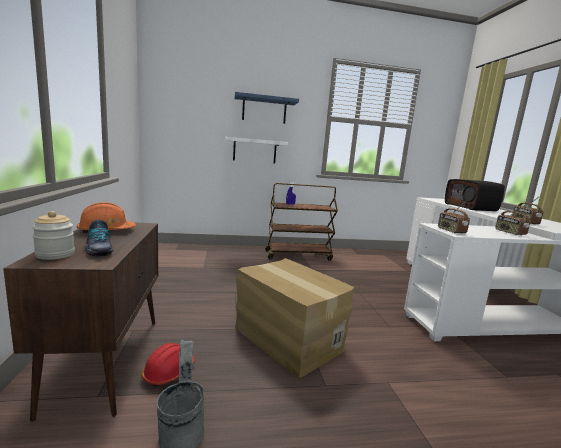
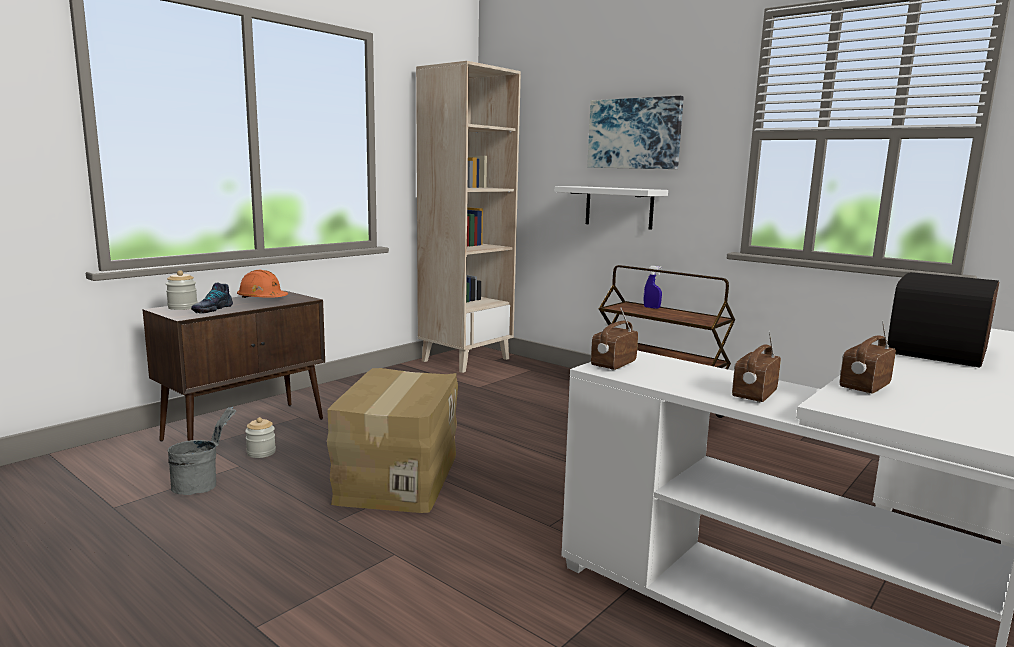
camera: 50 degrees right, 0 degrees up
red hard hat [142,343,195,386] -> jar [245,417,276,458]
blue shelf [235,92,299,124] -> picture [587,96,684,169]
none -> beige bookcase [416,61,521,373]

